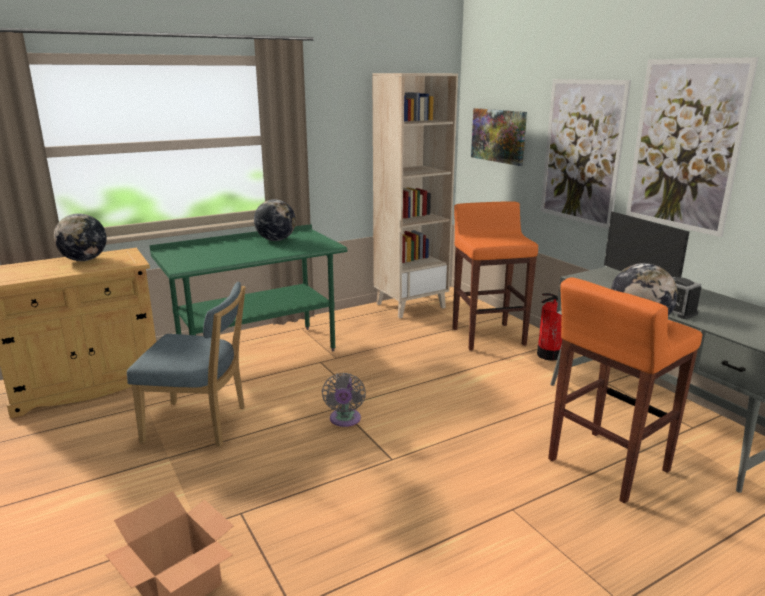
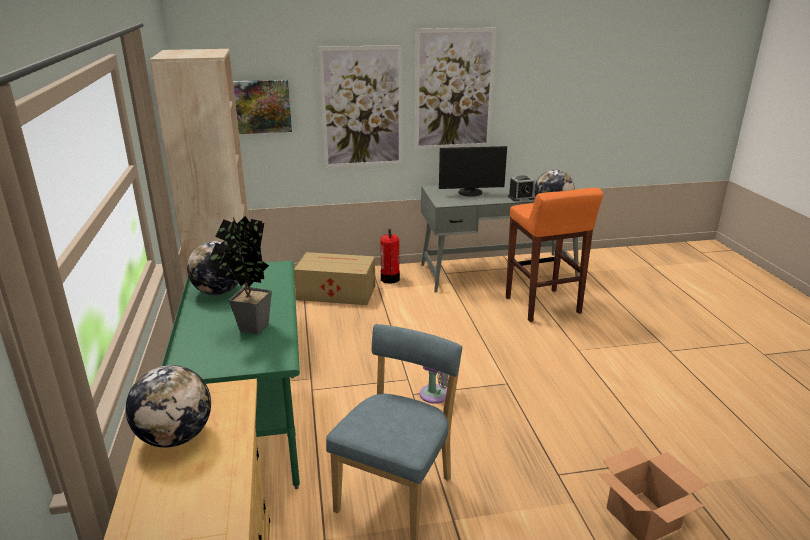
camera: 70 degrees left, 5 degrees up
orange stool [453,201,538,351] -> cardboard box [294,252,376,305]
none -> potted plant [206,216,272,334]

